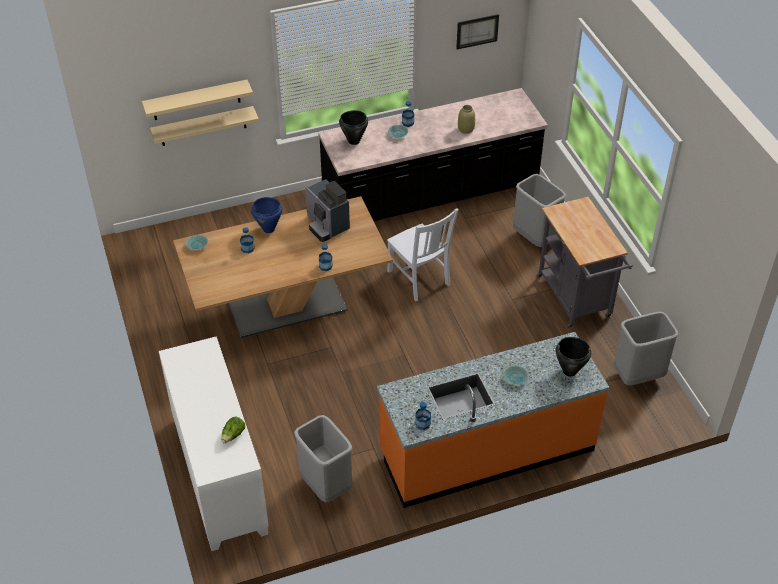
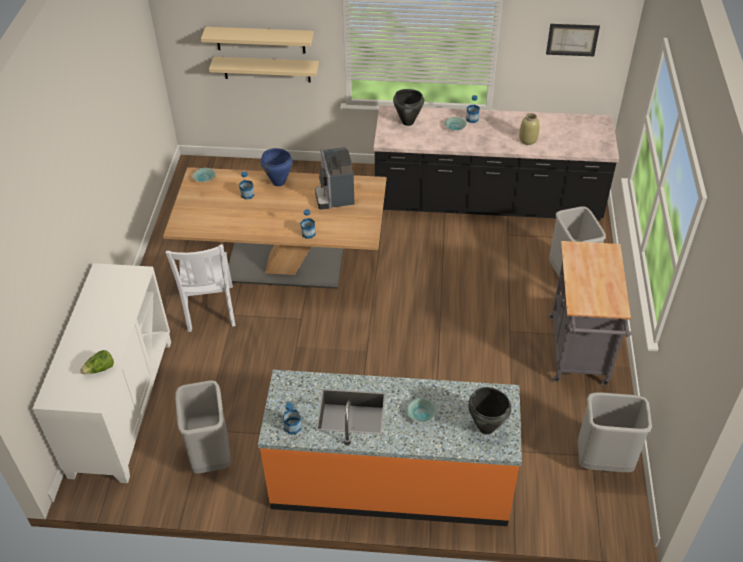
camera: 25 degrees right, 0 degrees up
white chair [387,208,459,301] -> white chair moved to [166,244,235,332]

